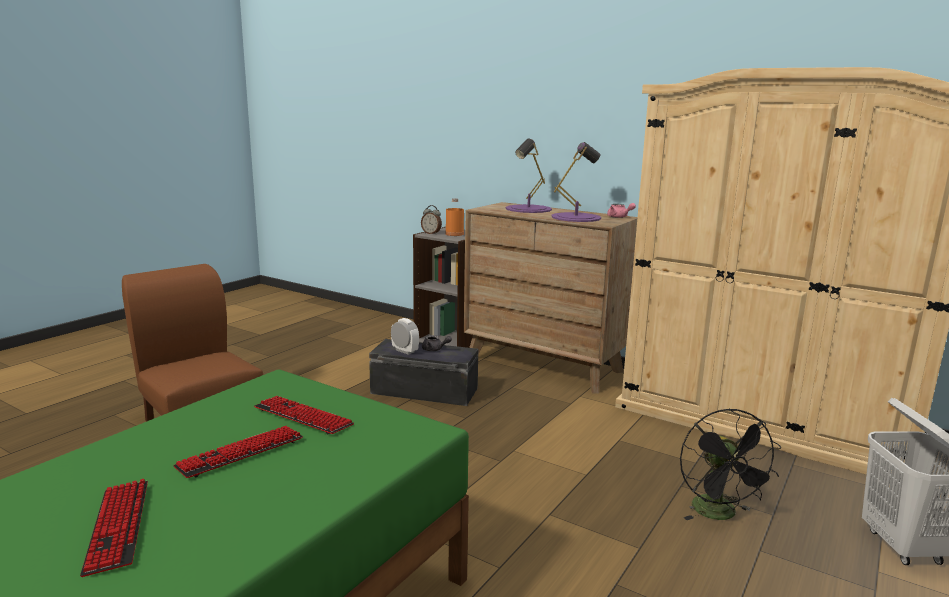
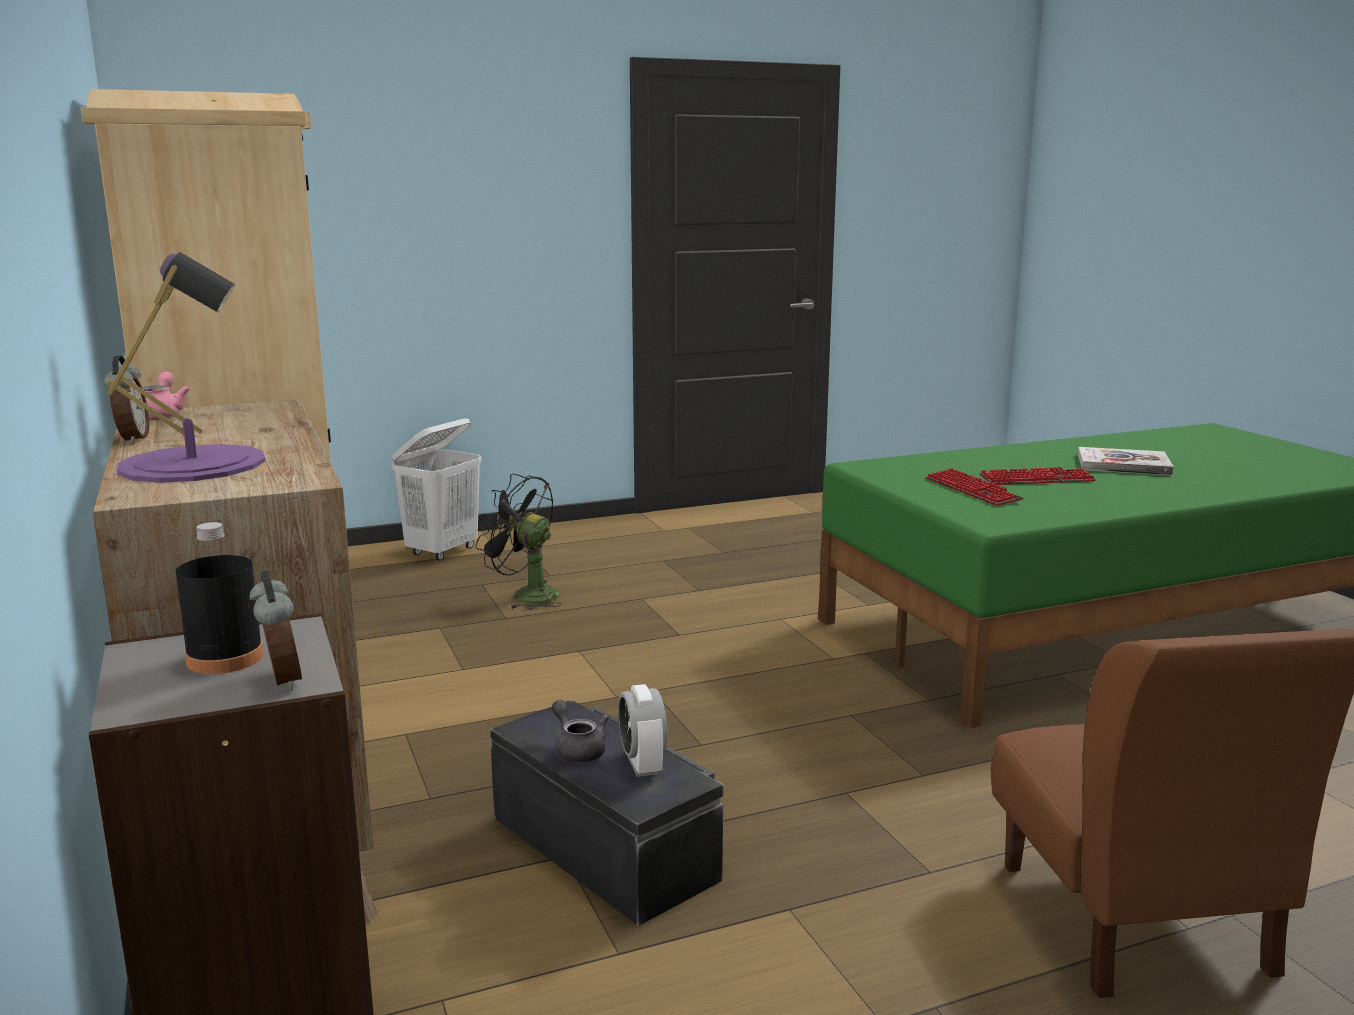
camera: 145 degrees left, 0 degrees up
keyboard [80,479,148,577] -> book [1078,447,1174,476]
orange bottle [445,198,464,236] -> black bottle [176,522,264,674]
purple table lamp [551,142,601,222] -> none
black fan [680,408,781,520] -> black fan turned 90 degrees counterclockwise [476,474,561,610]
none -> alarm clock [104,355,149,444]

